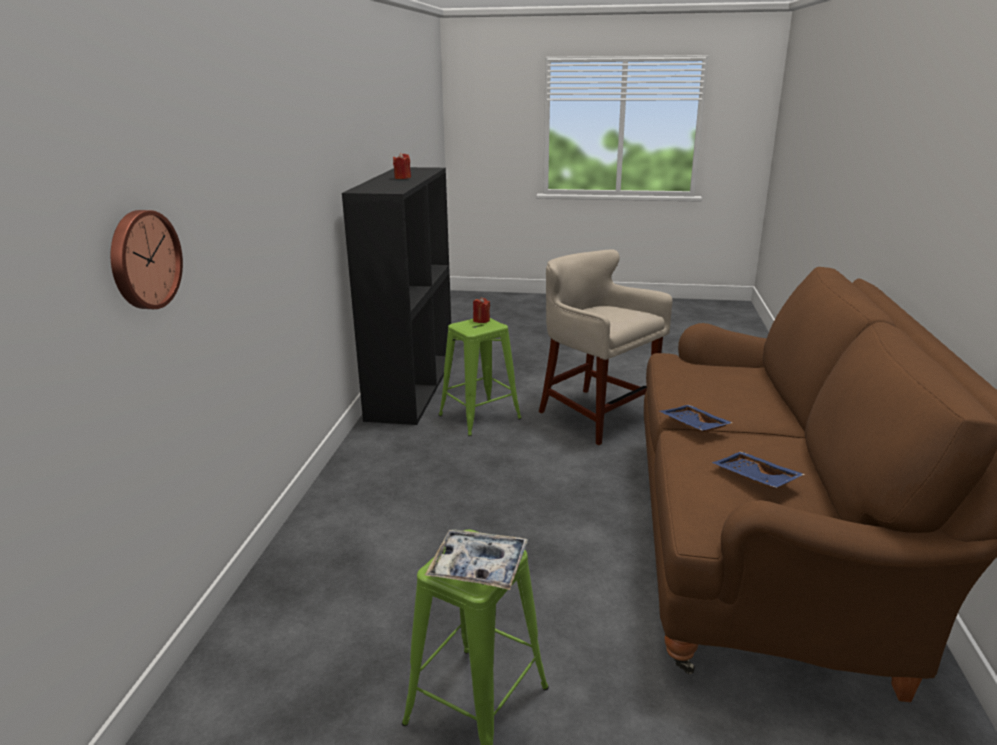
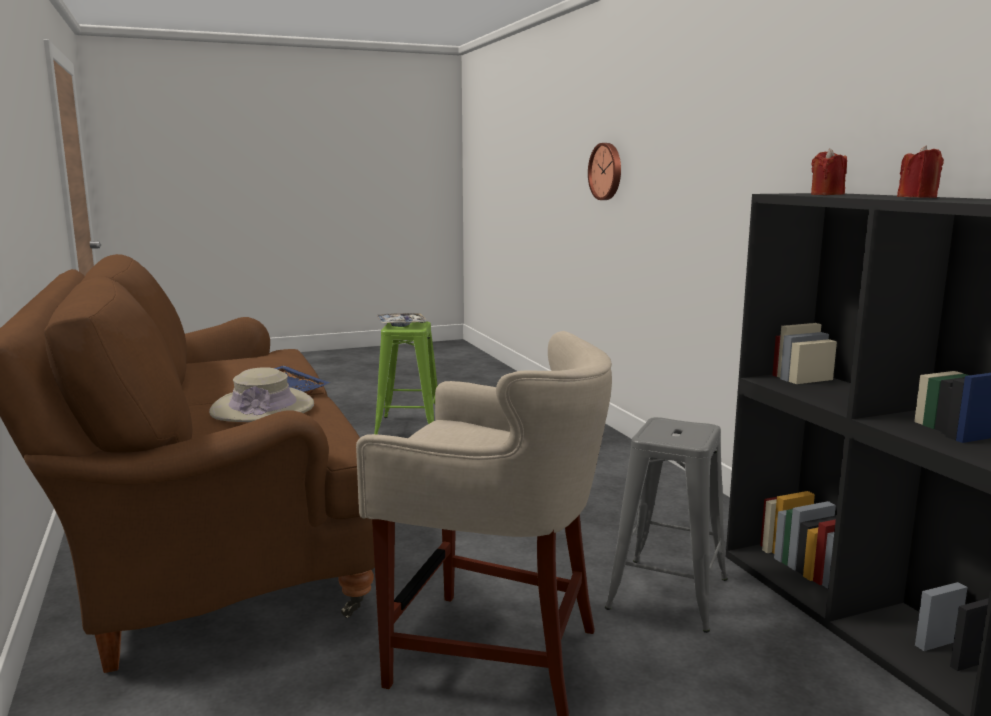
camera: 150 degrees right, 10 degrees down
green stool [439,318,522,436] -> grey stool [605,417,728,633]
red candle [473,297,490,323] -> red candle moved to [811,148,847,195]
blue tray [712,451,805,488] -> none
none -> beige hat [209,367,314,422]

